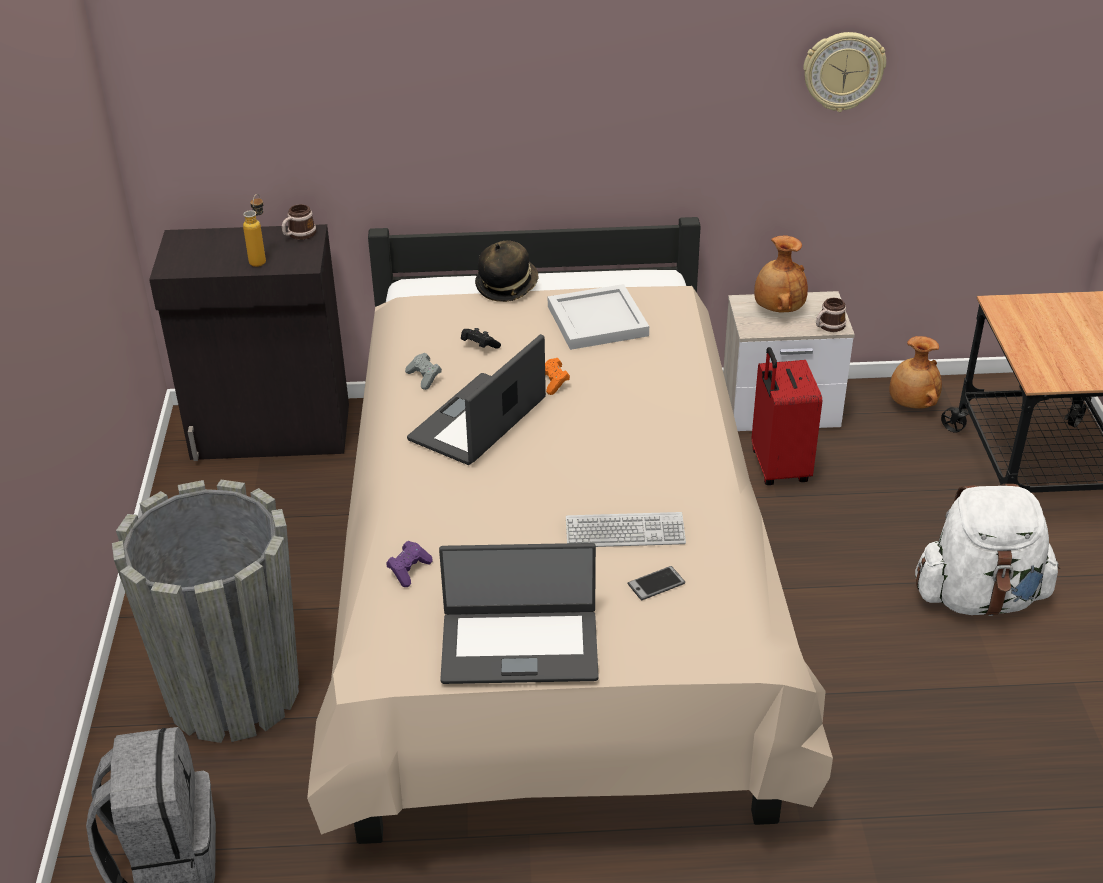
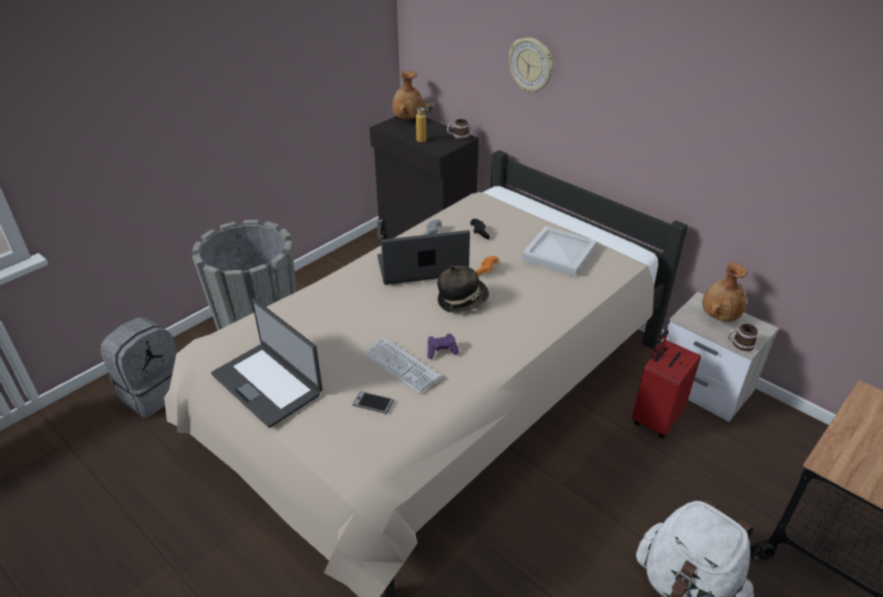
camera: 45 degrees right, 0 degrees up
purple game controller [386,541,433,587] -> purple game controller moved to [428,334,459,359]
hat [475,240,538,302] -> hat moved to [437,266,489,313]
wall clock [803,32,886,112] -> wall clock moved to [509,37,554,93]
brown vase [889,336,942,409] -> brown vase moved to [392,71,424,120]

